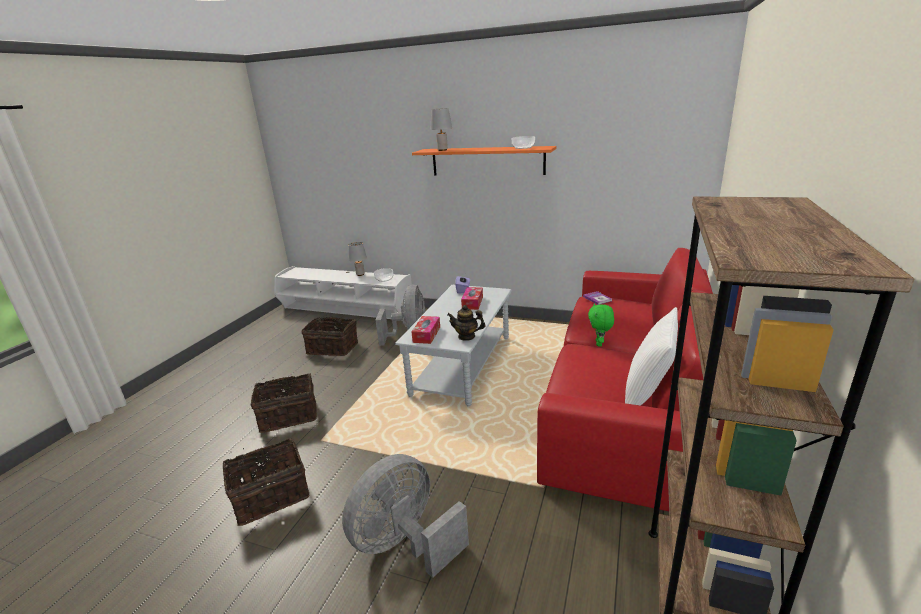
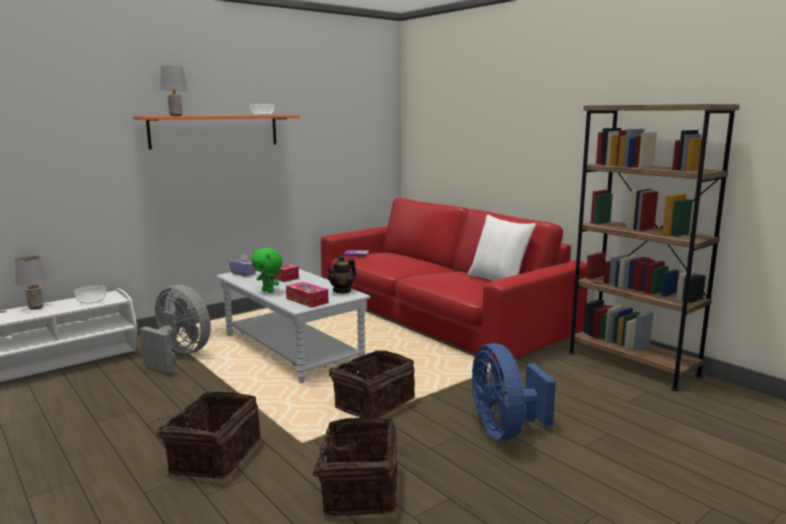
camera: 60 degrees left, 10 degrees down
basket [301,315,358,356] -> basket moved to [324,350,415,418]
grey fan [342,454,469,578] -> blue fan [472,343,556,441]
green plush toy [588,303,614,347] -> green plush toy moved to [251,248,282,293]

